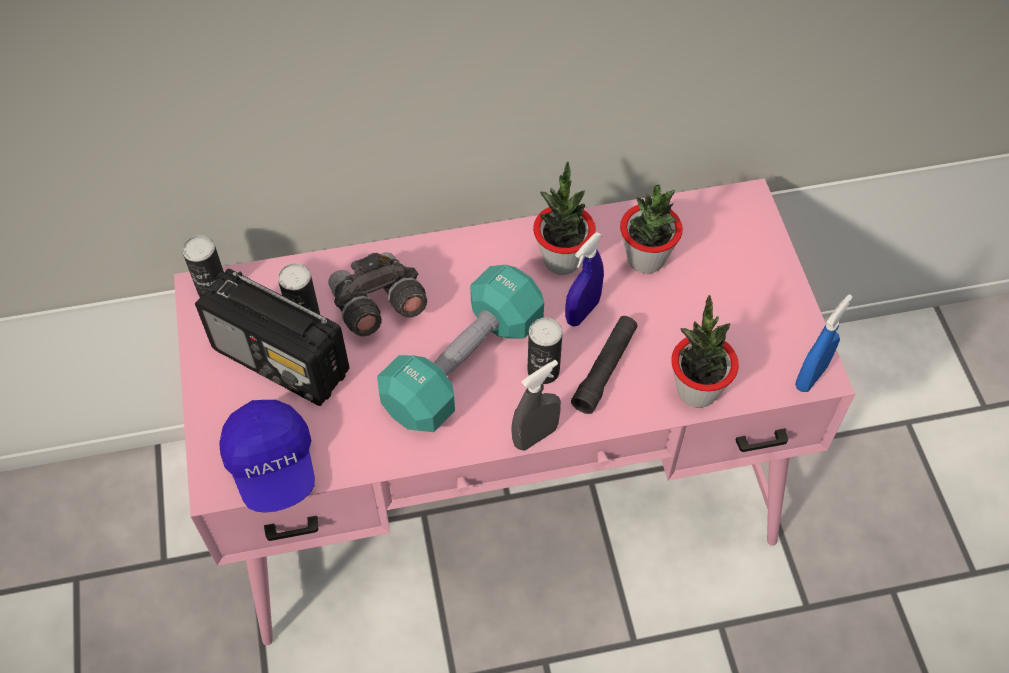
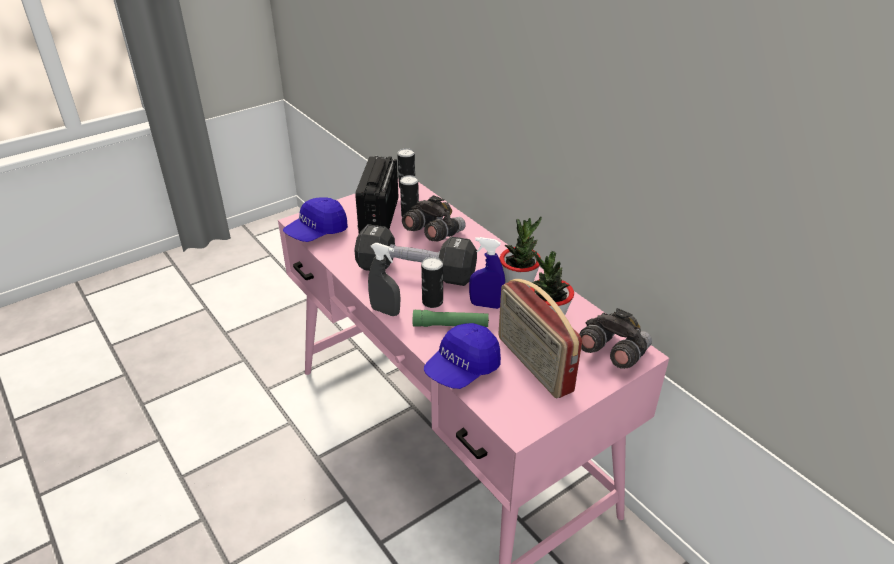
camera: 65 degrees right, 20 degrees down
turquoise dumbbell [377,265,544,432] -> black dumbbell [354,224,477,286]
black flashlight [571,316,638,414] -> green flashlight [413,310,489,327]
potted plant [671,295,739,408] -> blue cap [424,323,501,389]
blue spray bottle [795,294,853,392] -> none
none -> radio [498,279,582,398]
none -> grey binoculars [579,308,652,369]

